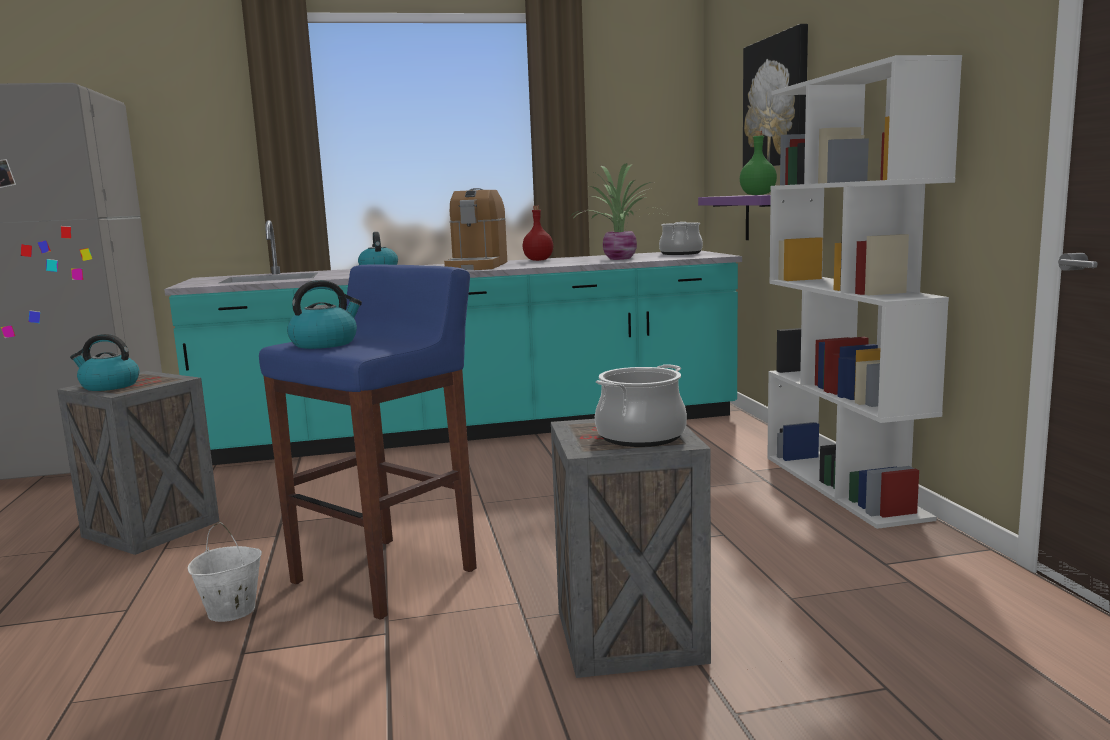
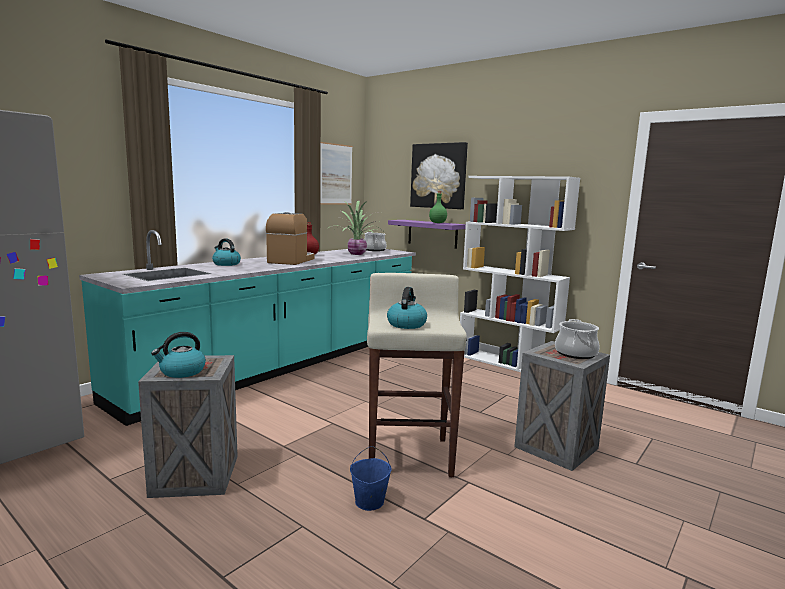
camera: 40 degrees left, 0 degrees up
white bucket [188,522,262,622] -> blue bucket [350,446,392,511]
blue stool [259,264,477,620] -> beige stool [367,273,466,477]
coffee machine [444,188,507,270] -> coffee machine turned 135 degrees counterclockwise [266,212,315,265]
none -> picture [320,142,353,205]

